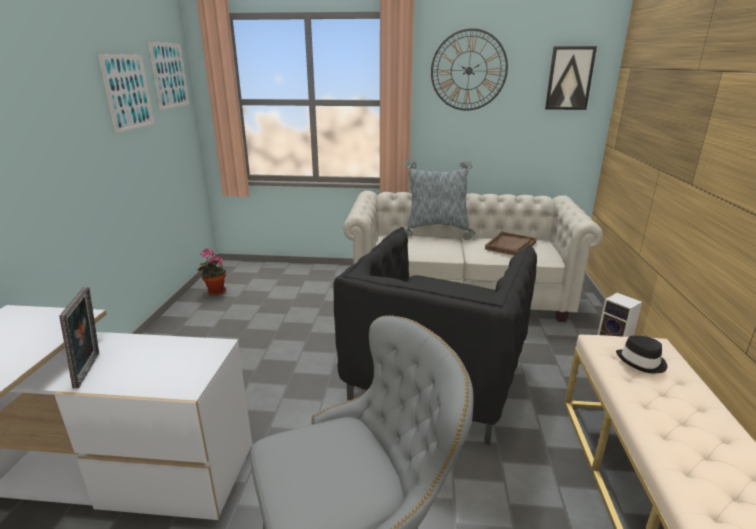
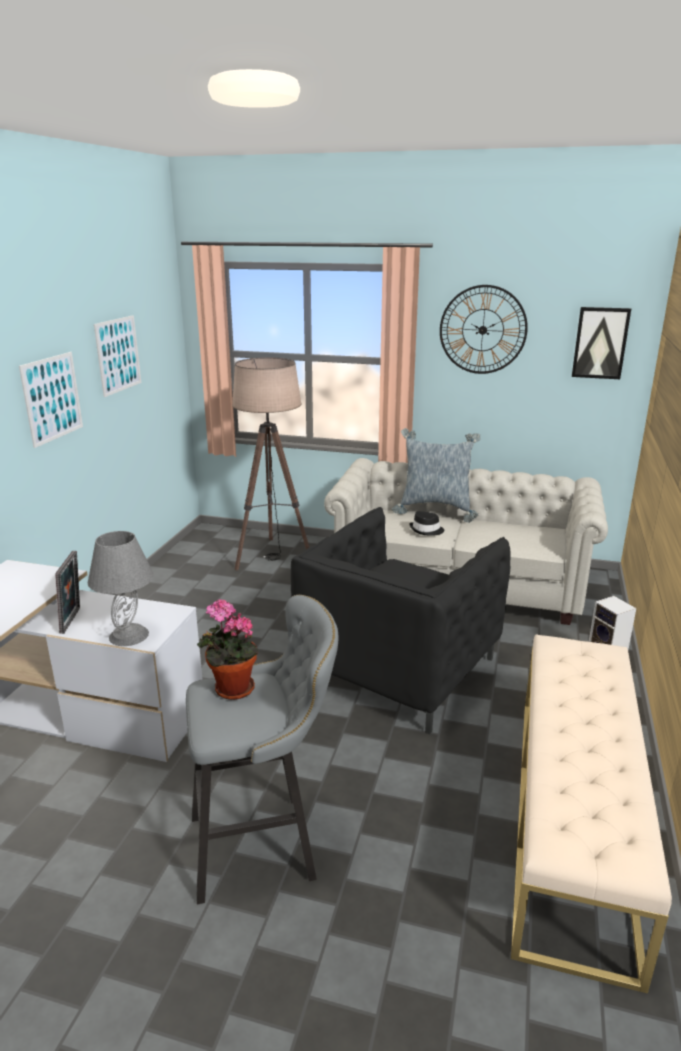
camera: 10 degrees right, 0 degrees up
picture [148,42,190,110] -> picture moved to [19,352,83,448]
potted plant [197,249,226,296] -> potted plant moved to [197,599,258,700]
brown tray [485,231,537,256] -> none
black hat [616,336,667,373] -> black hat moved to [409,511,445,535]
none -> grey table lamp [88,531,154,646]
none -> floor lamp [232,357,309,571]

